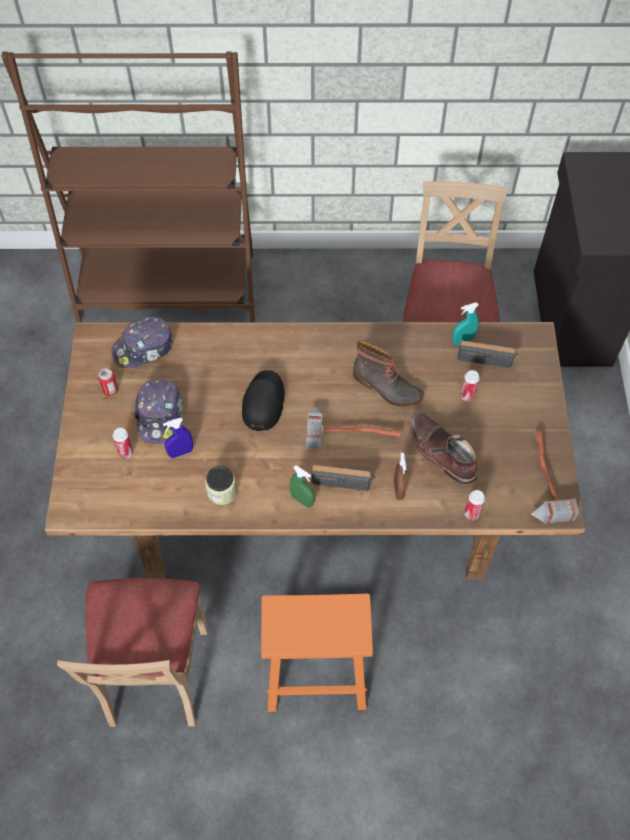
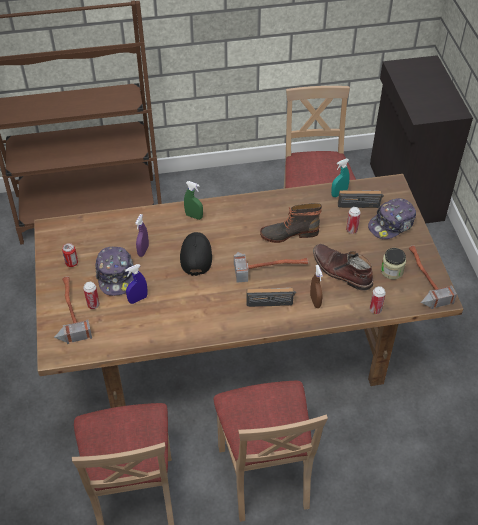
camera: 10 degrees left, 10 degrees down
cap [112,317,173,368] -> cap moved to [368,198,416,239]
jar [205,466,237,505] -> jar moved to [381,248,406,279]
orange stool [261,594,373,712] -> beige chair [214,381,328,522]
green spray bottle [290,465,315,508] -> green spray bottle moved to [184,181,203,220]
boot [353,340,424,407] -> boot turned 150 degrees clockwise [260,203,322,243]
none -> hammer [54,277,92,344]
none -> purple spray bottle [135,214,149,257]

